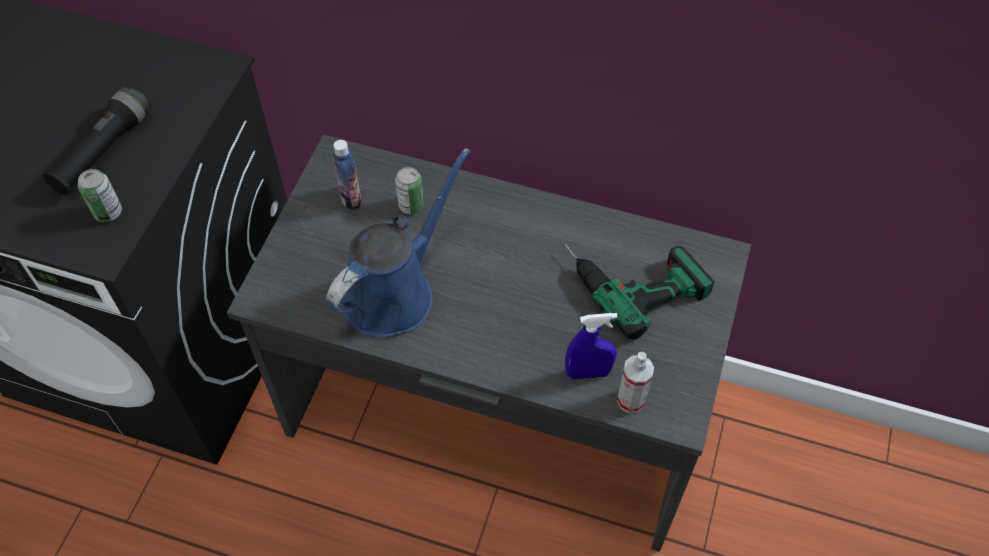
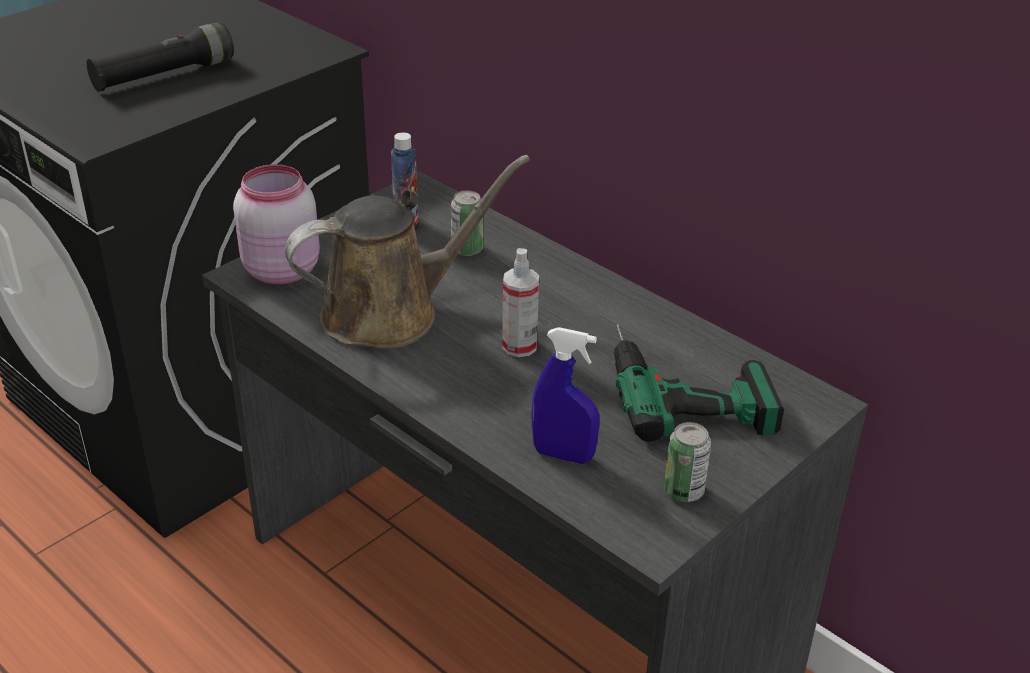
camera: 25 degrees right, 20 degrees down
can [78,169,122,222] -> can moved to [664,422,711,502]
blue watering can [326,148,471,338] -> brown watering can [285,155,530,349]
spray bottle [617,352,654,413] -> spray bottle moved to [502,248,539,357]
none -> pink jar [233,164,320,284]

